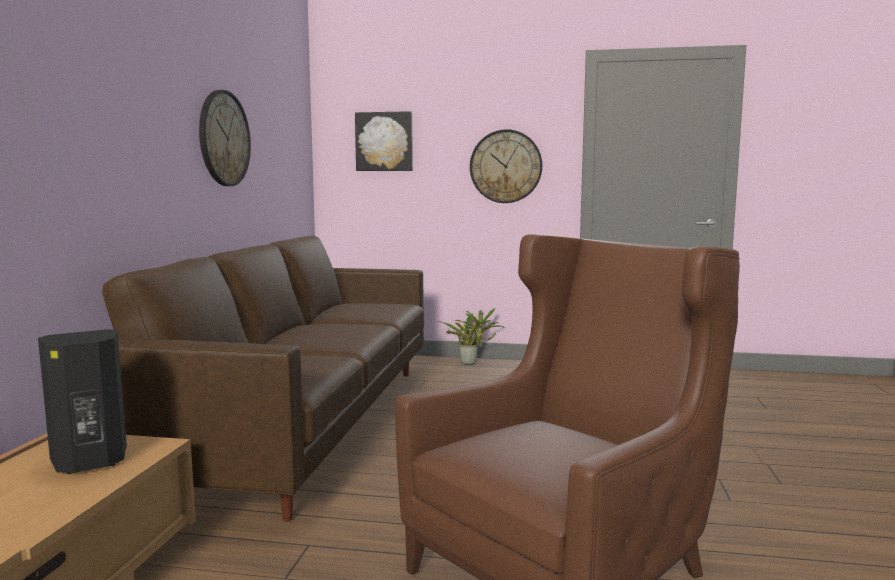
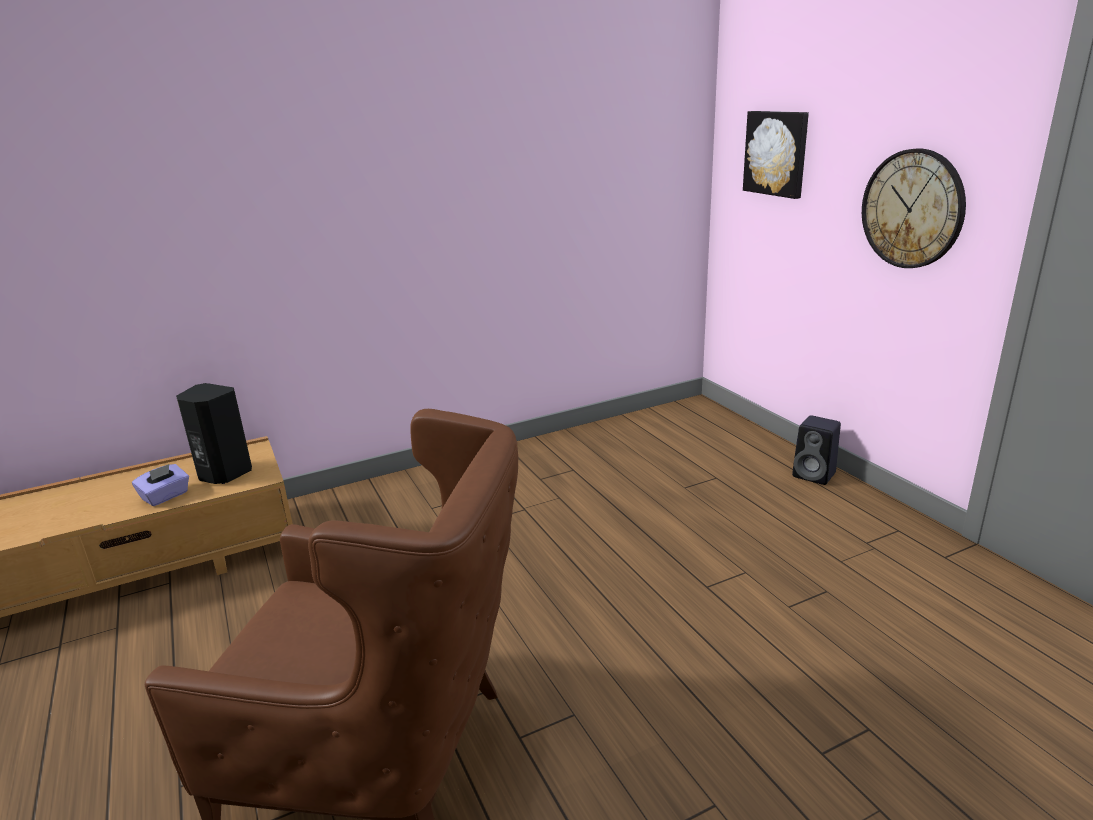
camera: 55 degrees right, 15 degrees up
brown sofa [102,235,424,521] -> none
wall clock [199,90,251,186] -> none
potted plant [437,308,505,365] -> black speaker [792,415,841,485]
none -> purple tissue box [132,464,189,507]

